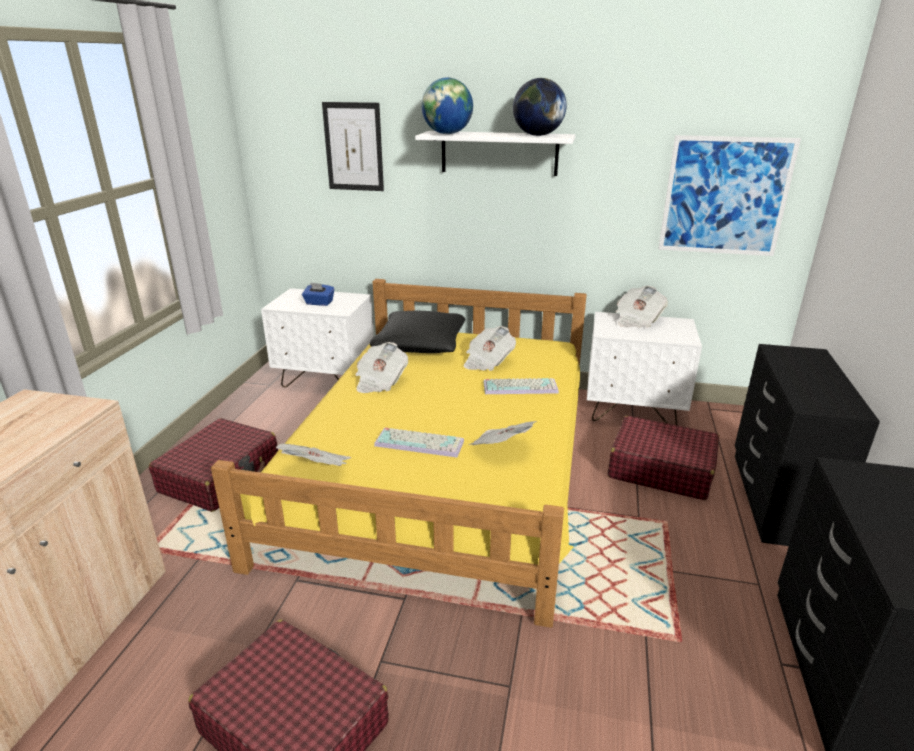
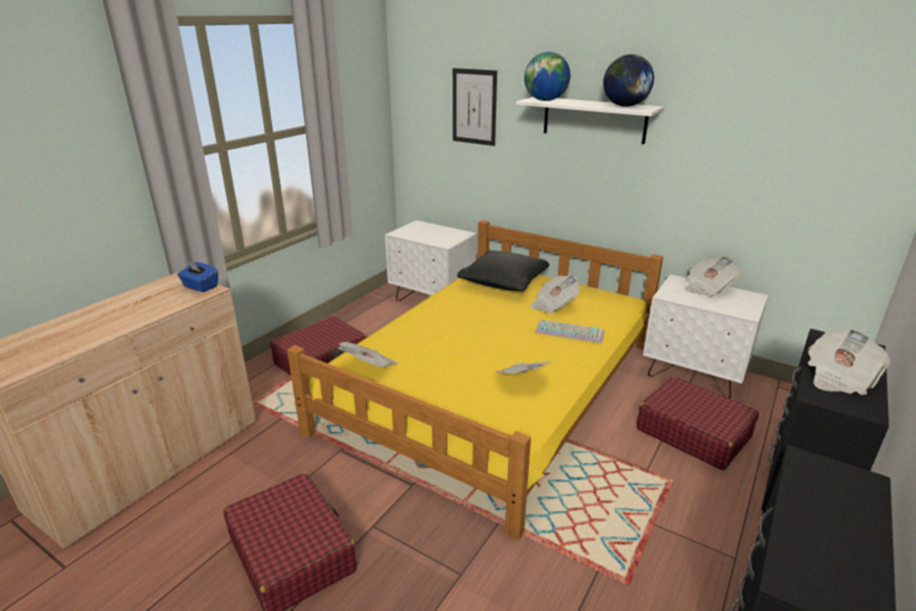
camera: 20 degrees right, 0 degrees up
blue tissue box [302,283,334,306] -> blue tissue box moved to [177,261,218,292]
newspaper [355,342,408,393] -> newspaper moved to [808,329,890,395]
keyboard [374,428,464,458] -> none
picture [658,135,801,256] -> none

